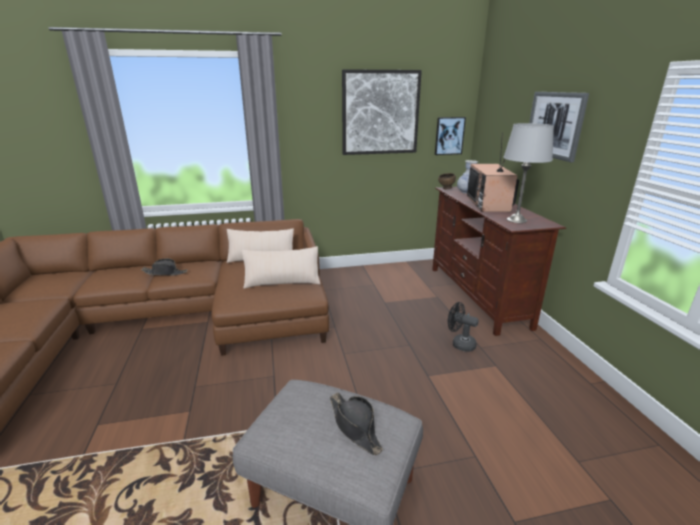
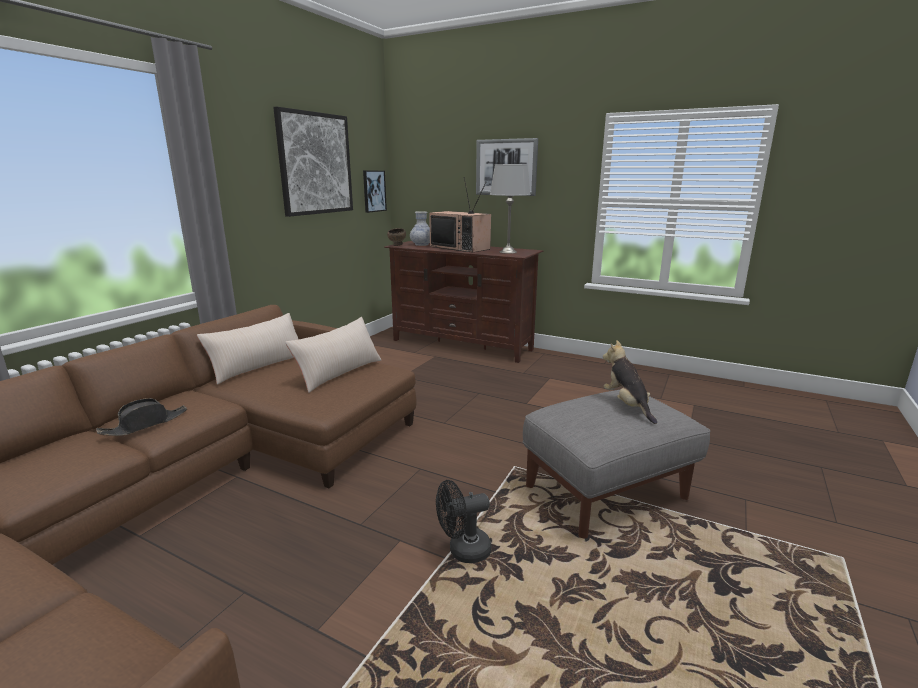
camera: 50 degrees left, 5 degrees down
black hat [330,392,383,455] -> plush toy [603,340,657,424]
black fan [448,302,479,352] -> black fan moved to [436,480,491,563]

